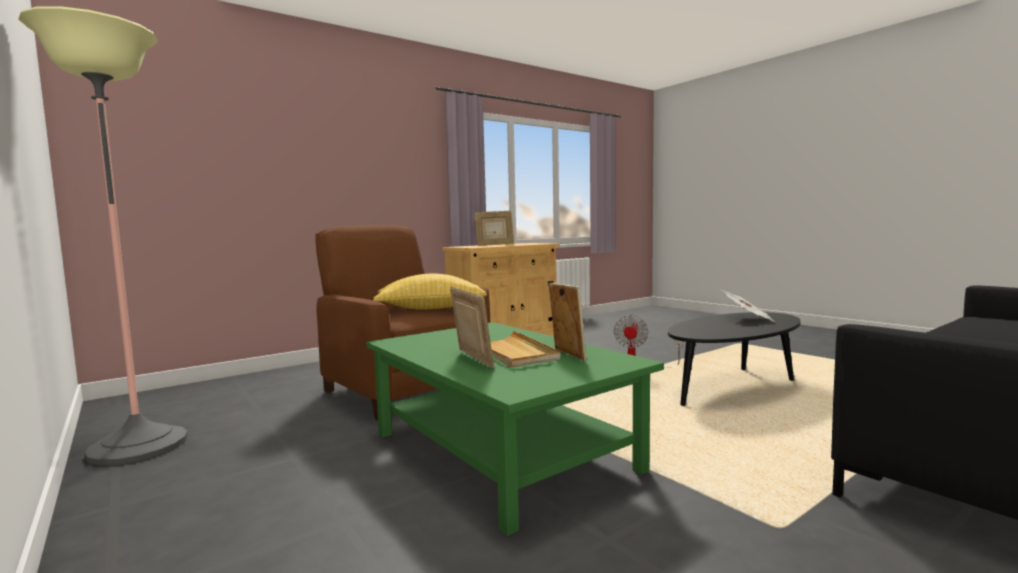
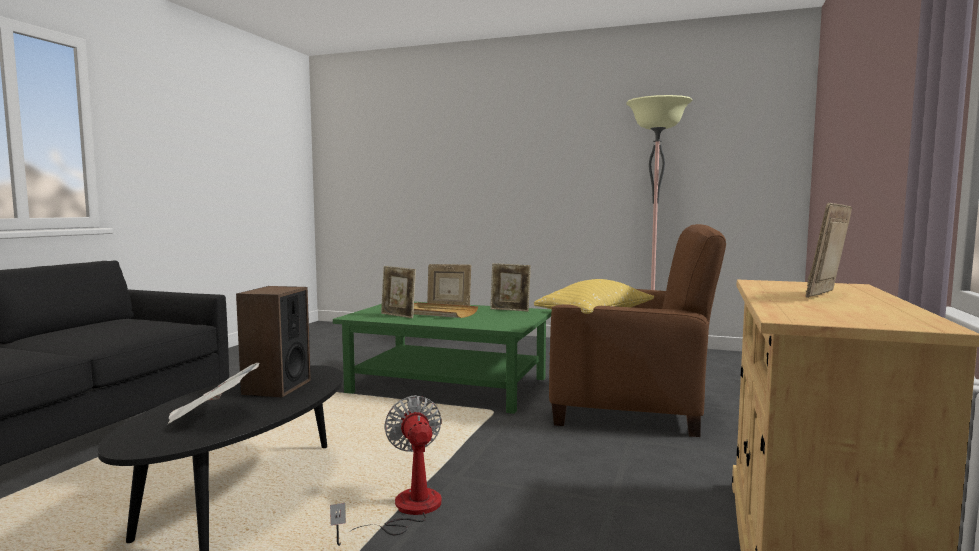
camera: 145 degrees right, 0 degrees up
none -> speaker [236,286,311,397]
none -> picture frame [490,263,531,312]

